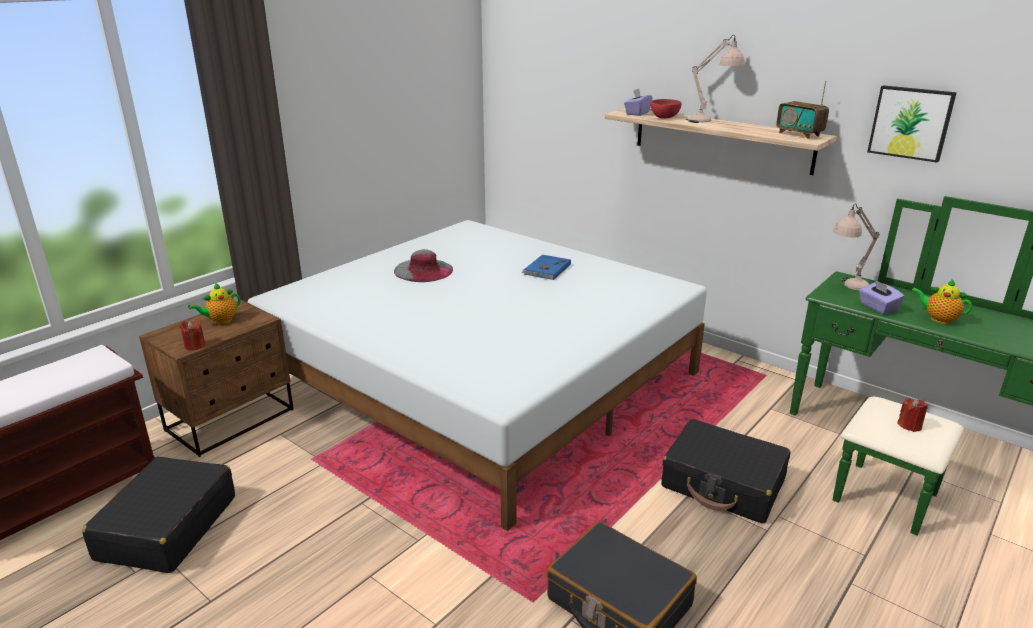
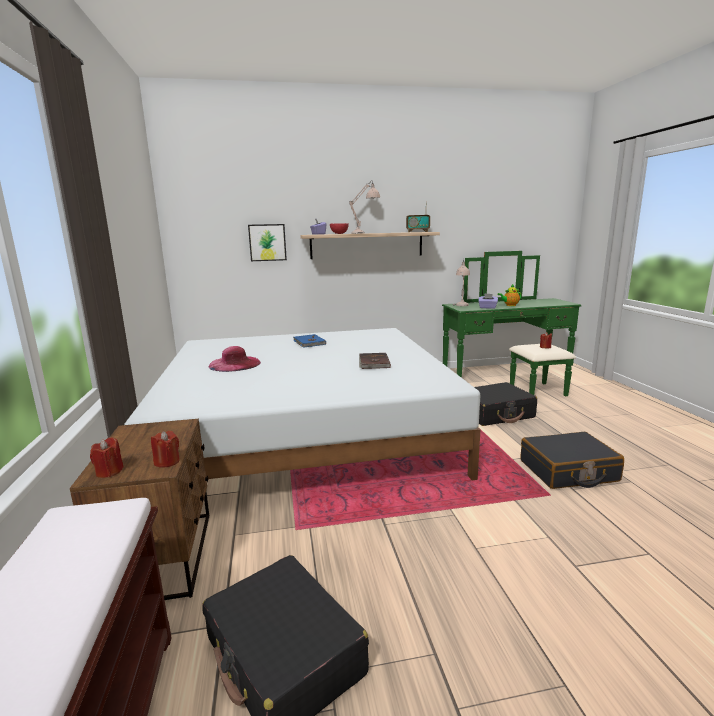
camera: 50 degrees left, 10 degrees down
teapot [188,283,241,324] -> none
grey hat [394,249,453,282] -> pink hat [209,346,261,372]
picture [867,85,957,163] -> picture moved to [248,224,287,261]
none -> red candle [90,437,124,478]
none -> brown book [359,353,391,369]

